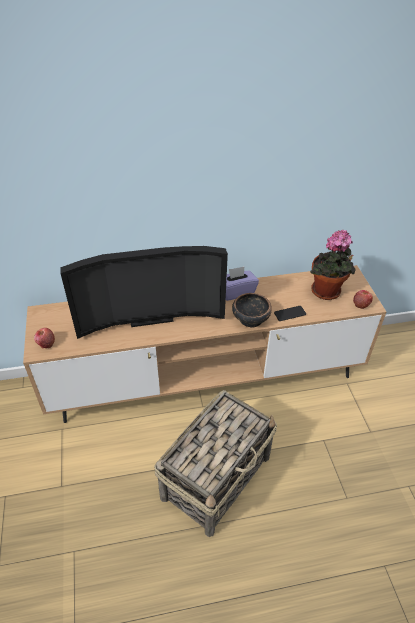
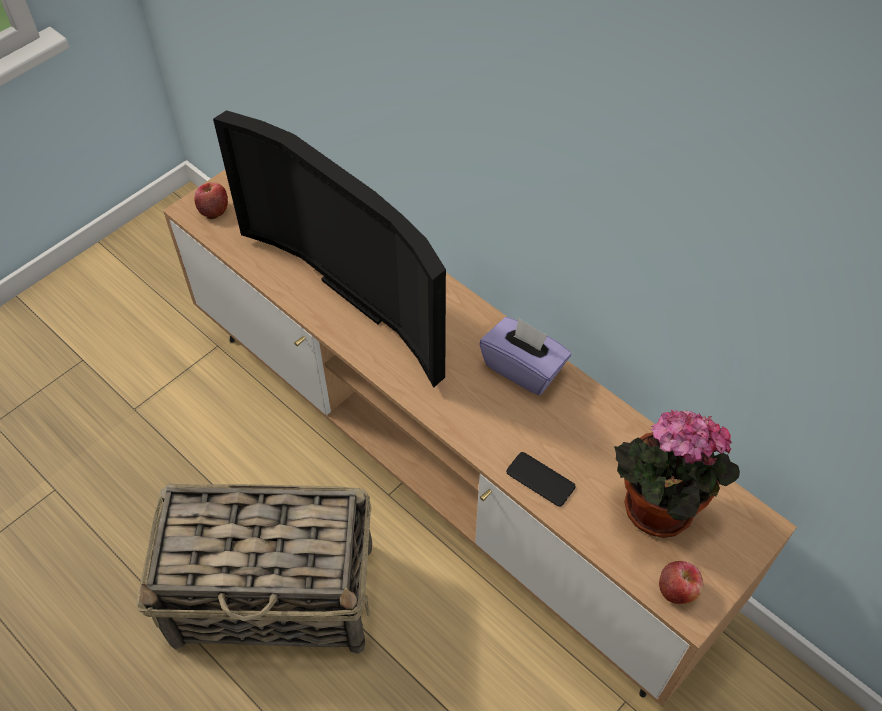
camera: 55 degrees right, 10 degrees up
bowl [232,293,272,328] -> none

